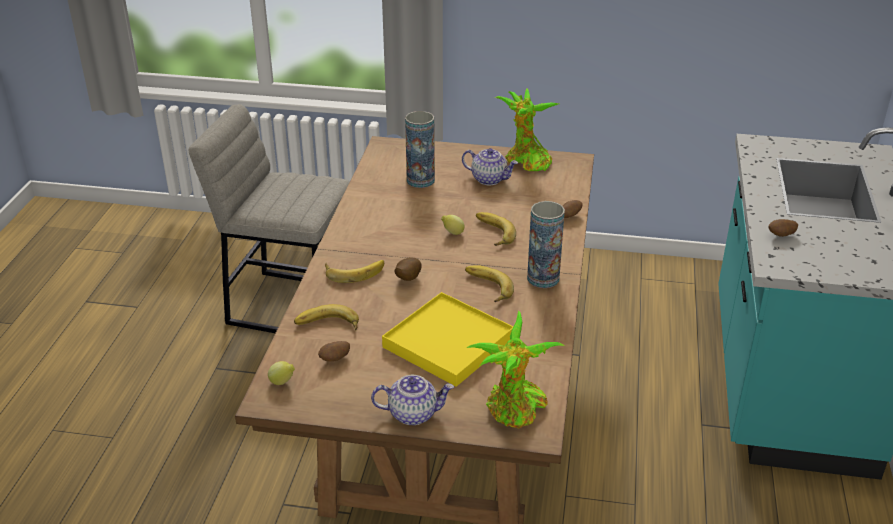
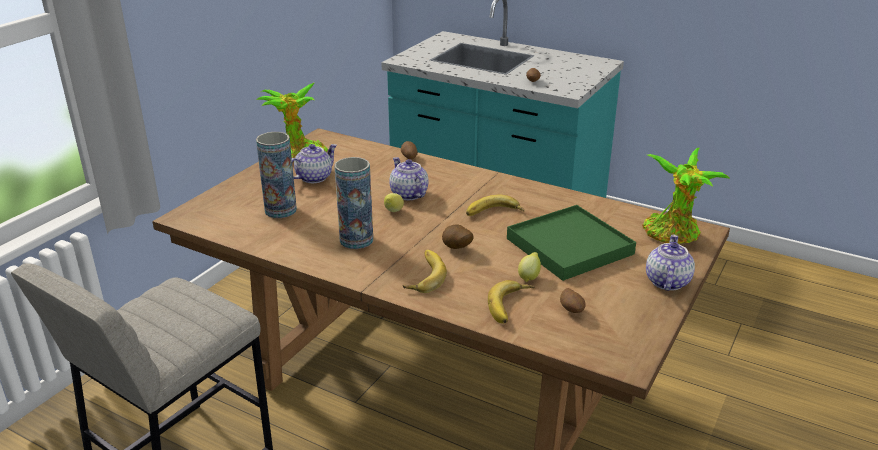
camera: 70 degrees left, 5 degrees down
lemon [268,361,295,385] -> lemon moved to [518,252,541,282]
yellow tray [382,292,513,387] -> green tray [507,205,636,281]
banana [476,212,516,246] -> teapot [390,157,429,200]
vase [527,201,565,288] -> vase moved to [334,157,373,249]

